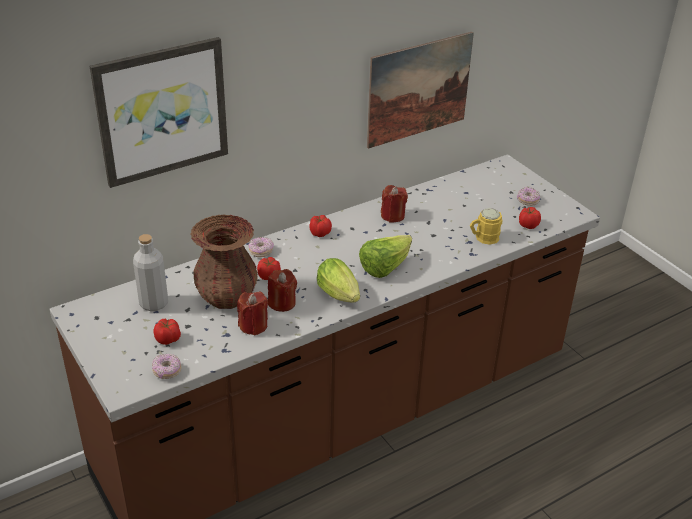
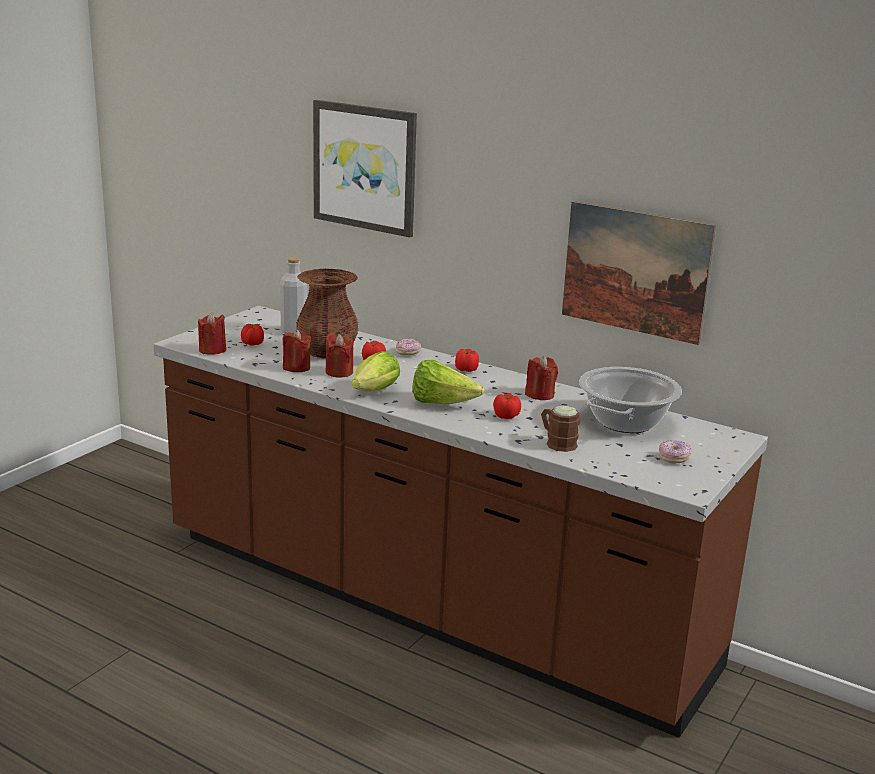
camera: 65 degrees right, 15 degrees down
donut [152,354,181,379] -> red candle [198,313,226,354]
yellow mug [470,208,502,245] -> brown mug [541,405,580,452]
tomato [519,207,541,229] -> tomato moved to [493,393,521,419]
none -> cooking pot [579,367,682,433]

